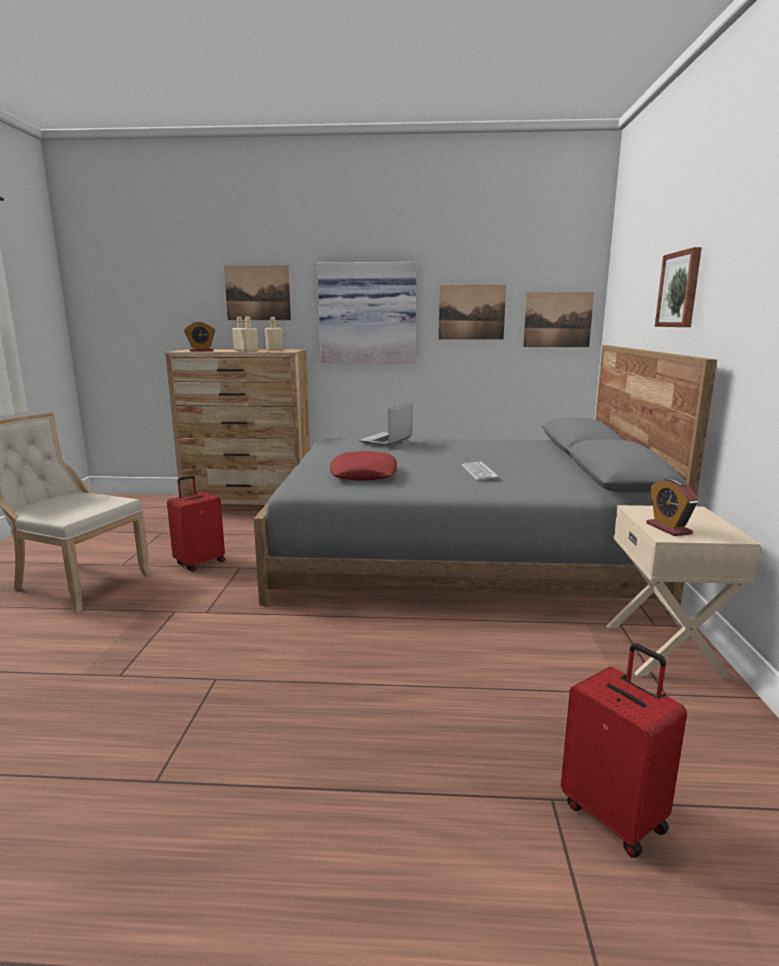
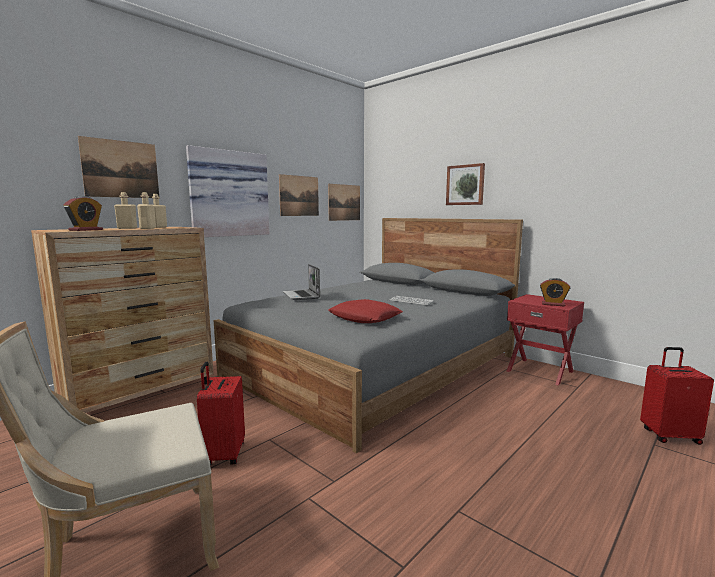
camera: 50 degrees left, 5 degrees down
beige nightstand [606,505,761,679] -> red nightstand [507,294,584,385]

